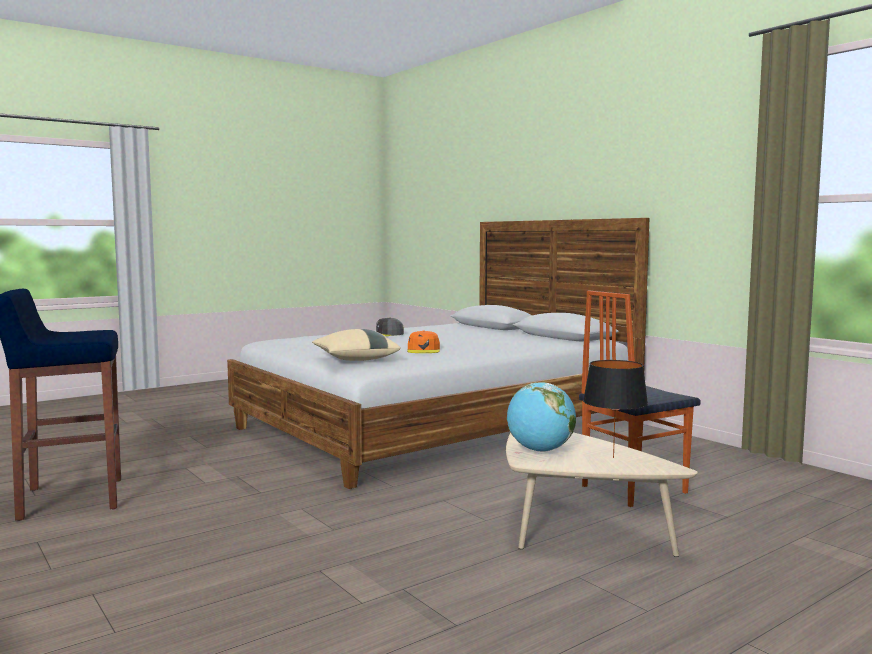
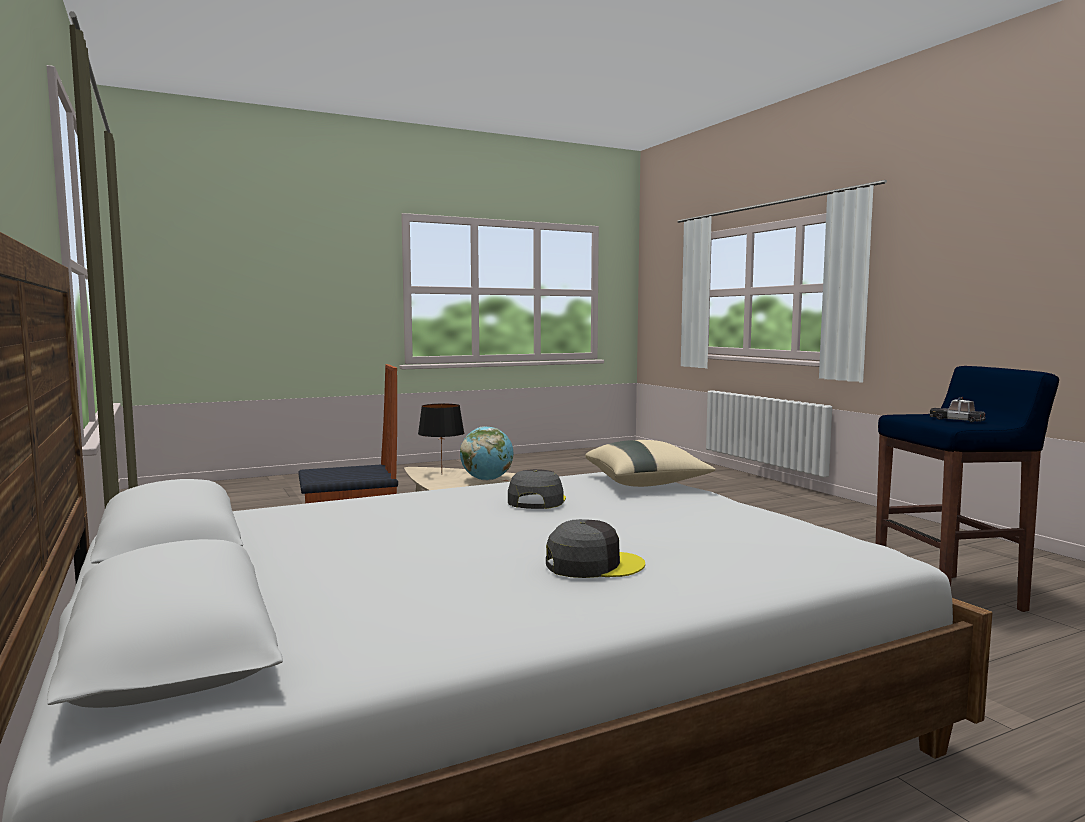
camera: 170 degrees left, 0 degrees up
orange cap [407,331,440,353] -> grey cap [508,469,566,509]
none -> toy car [930,397,986,422]

